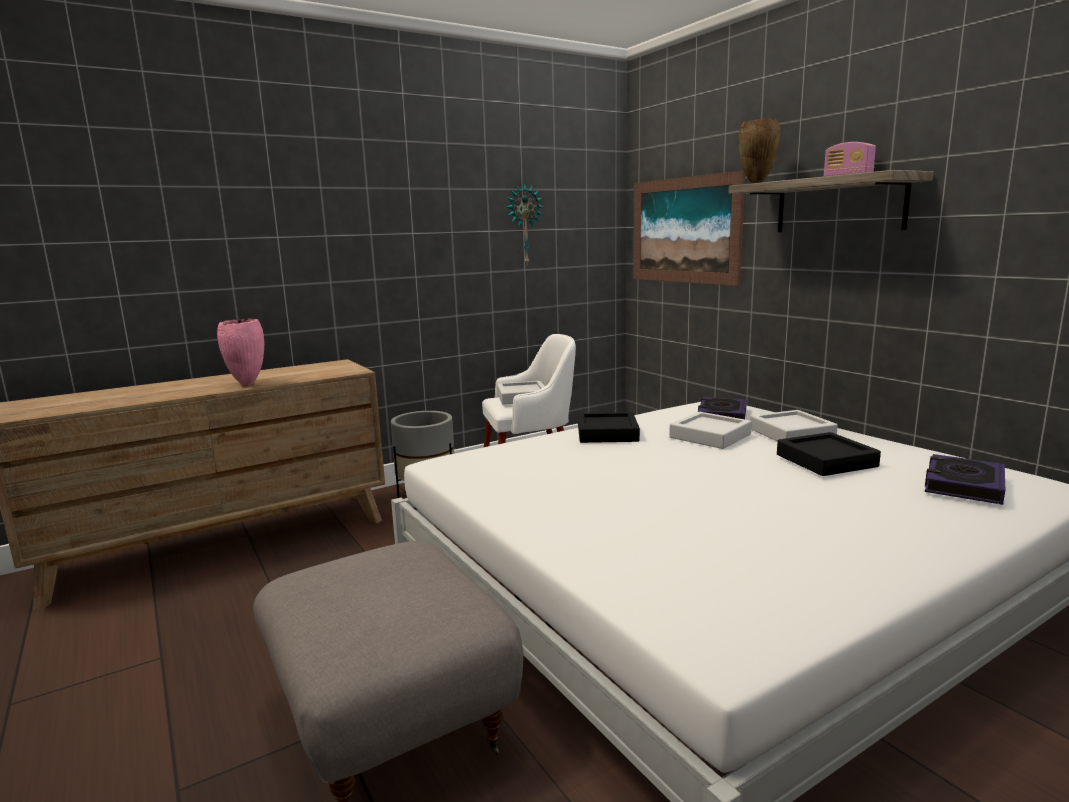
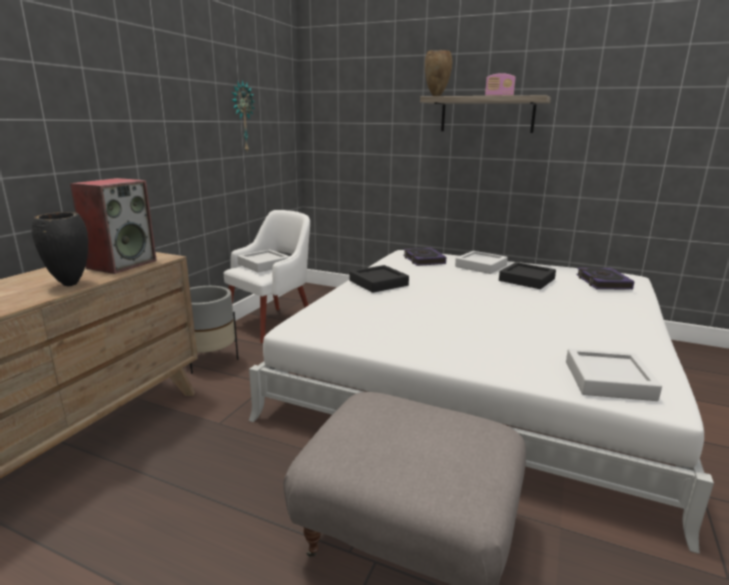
camera: 35 degrees left, 5 degrees up
pink vase [217,319,264,386] -> black vase [32,212,88,286]
picture [633,170,745,286] -> none
grey tray [669,412,752,449] -> grey tray moved to [566,349,662,401]
none -> speaker [70,178,157,274]

